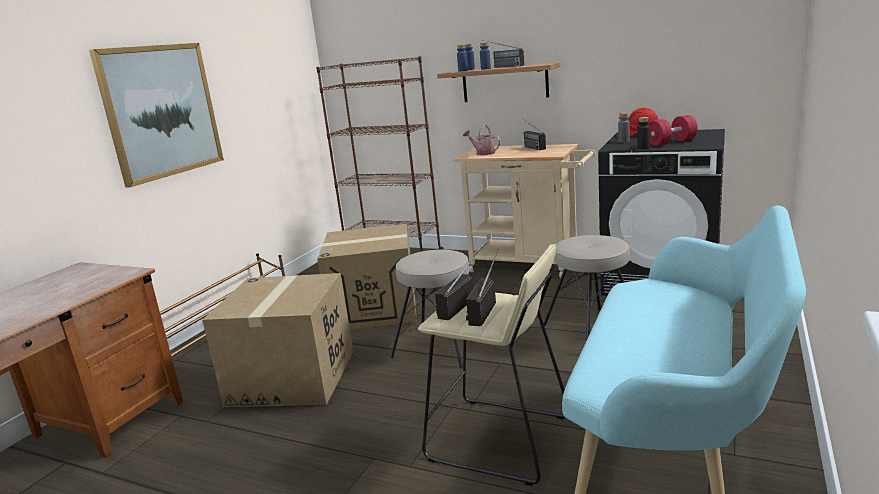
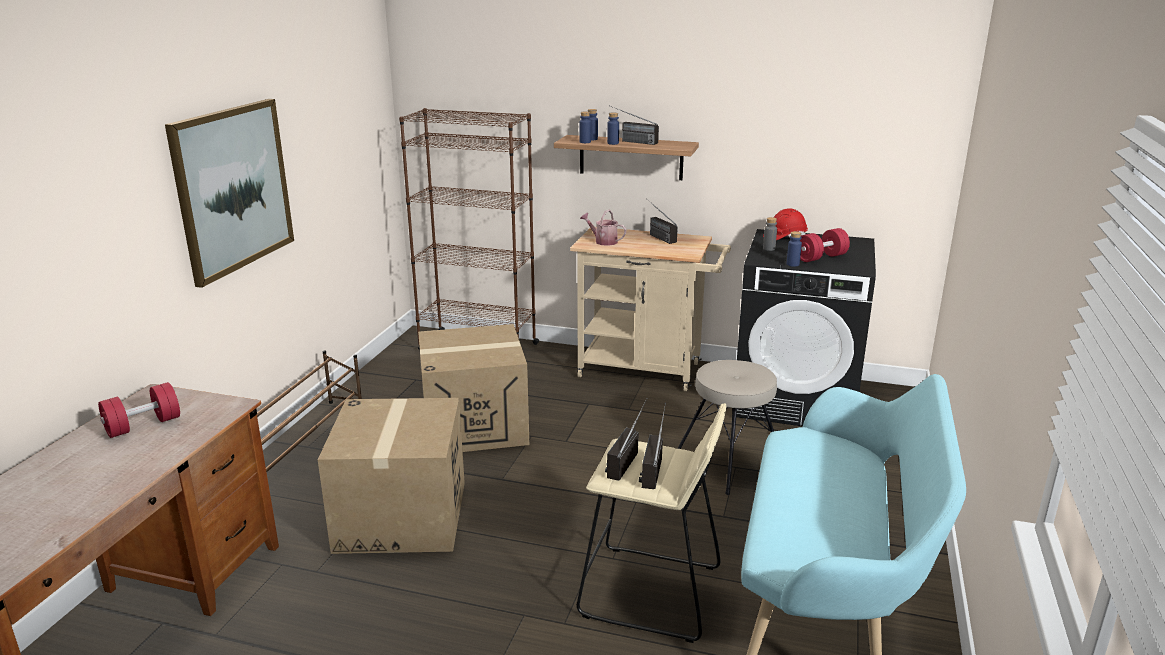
camera: 10 degrees left, 5 degrees up
beige stool [390,250,469,369] -> none
black bottle [637,117,650,149] -> blue bottle [787,231,802,267]
none -> red dumbbell [98,382,180,438]

